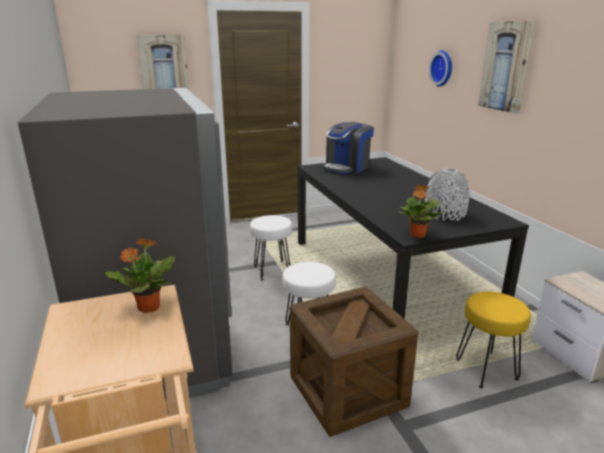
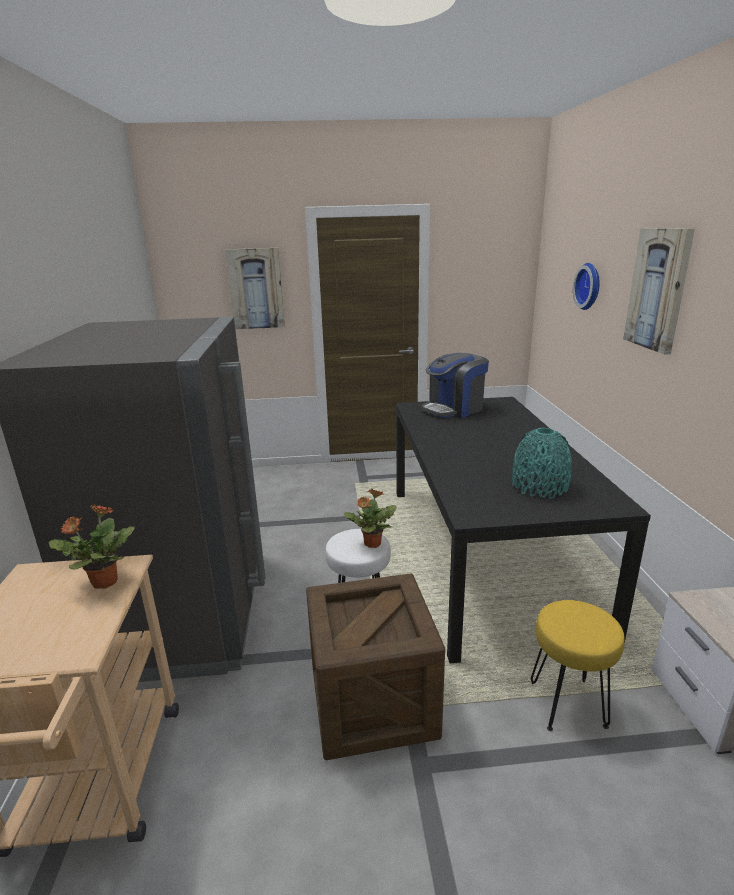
camera: 15 degrees right, 0 degrees up
white stool [250,215,292,281] -> none
potted plant [399,184,442,238] -> potted plant moved to [344,488,397,548]
grey vase [425,168,469,221] -> turquoise vase [512,428,572,499]

